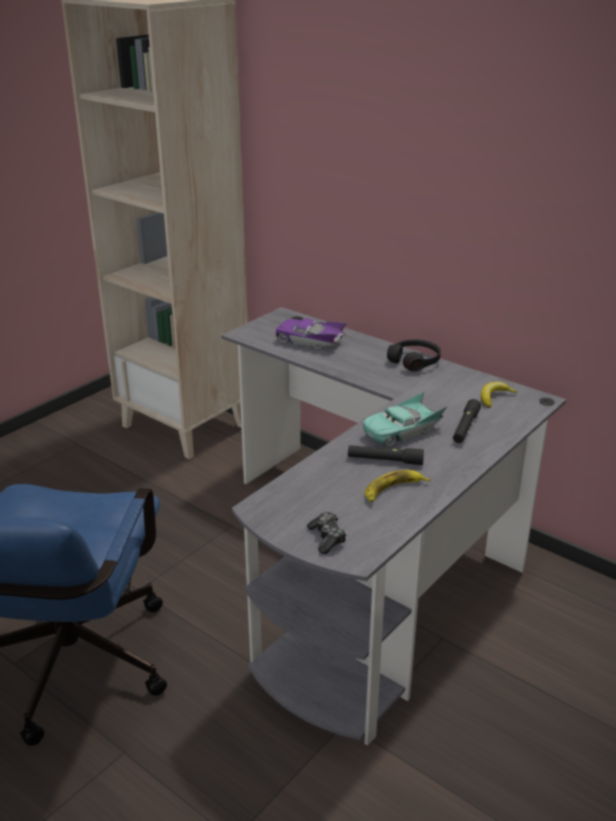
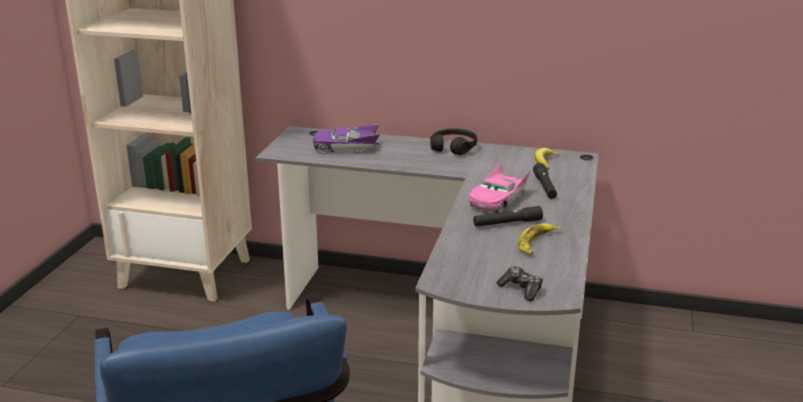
camera: 25 degrees left, 5 degrees down
turquoise toy car [363,391,448,447] -> pink toy car [468,163,531,213]

